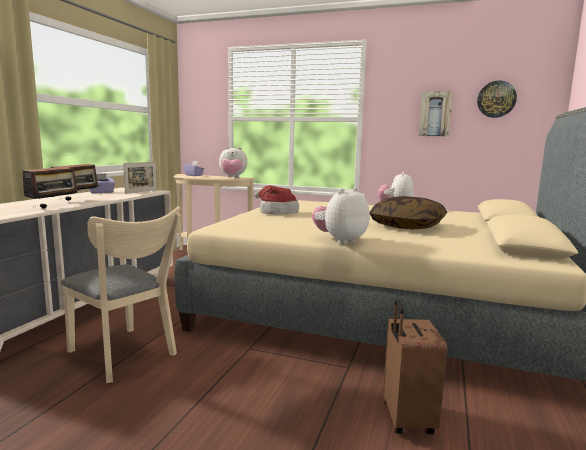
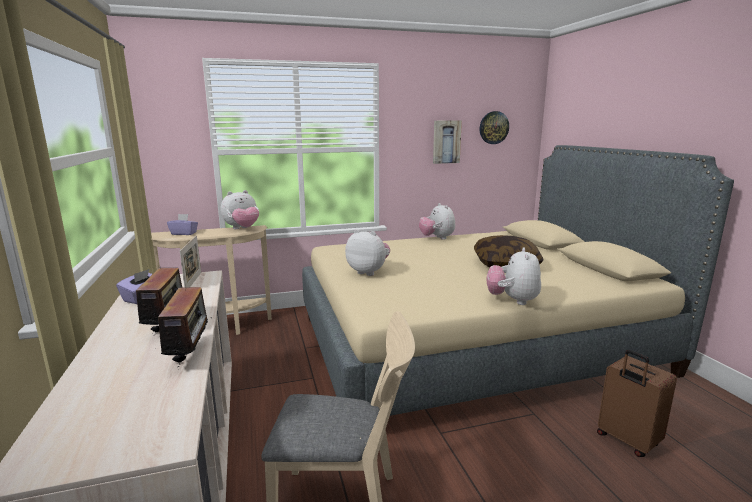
camera: 35 degrees left, 5 degrees up
hat [254,185,299,215] -> plush toy [345,229,390,276]

